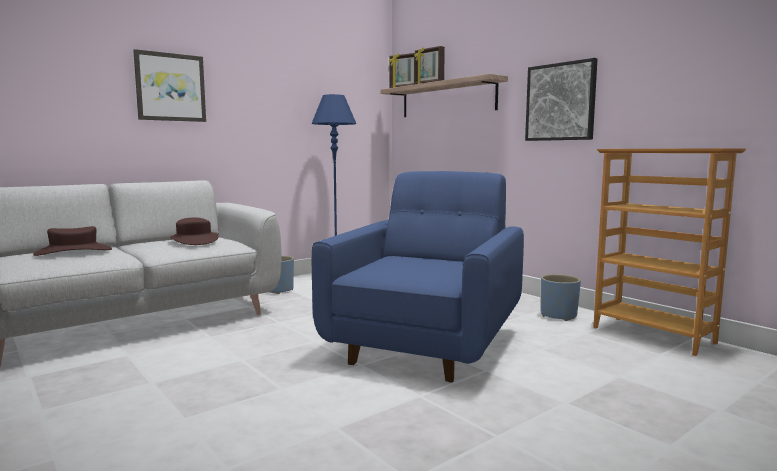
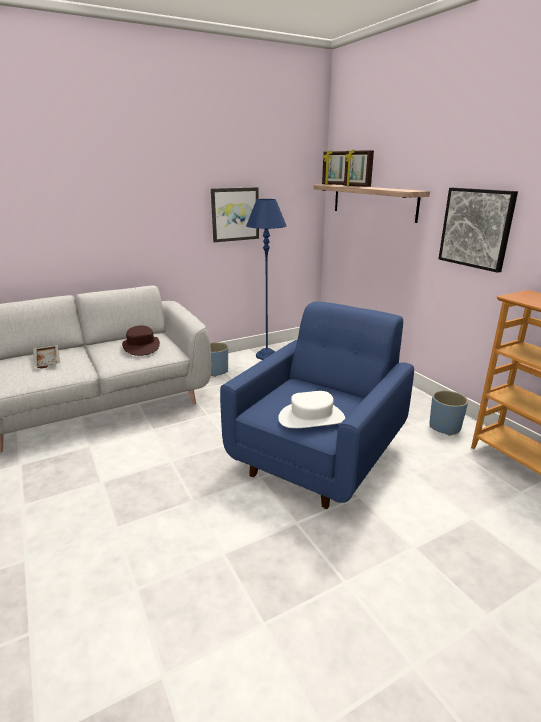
camera: 10 degrees right, 15 degrees up
brown hat [33,226,112,256] -> grey tray [33,345,60,368]
picture [133,49,206,122] -> picture moved to [211,187,259,242]
none -> white hat [278,391,345,428]

